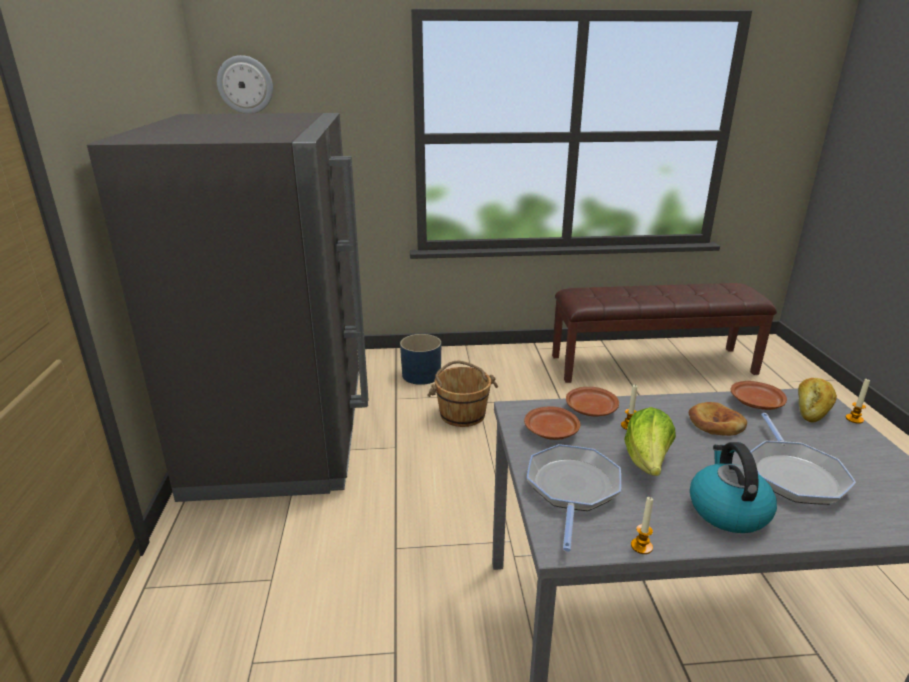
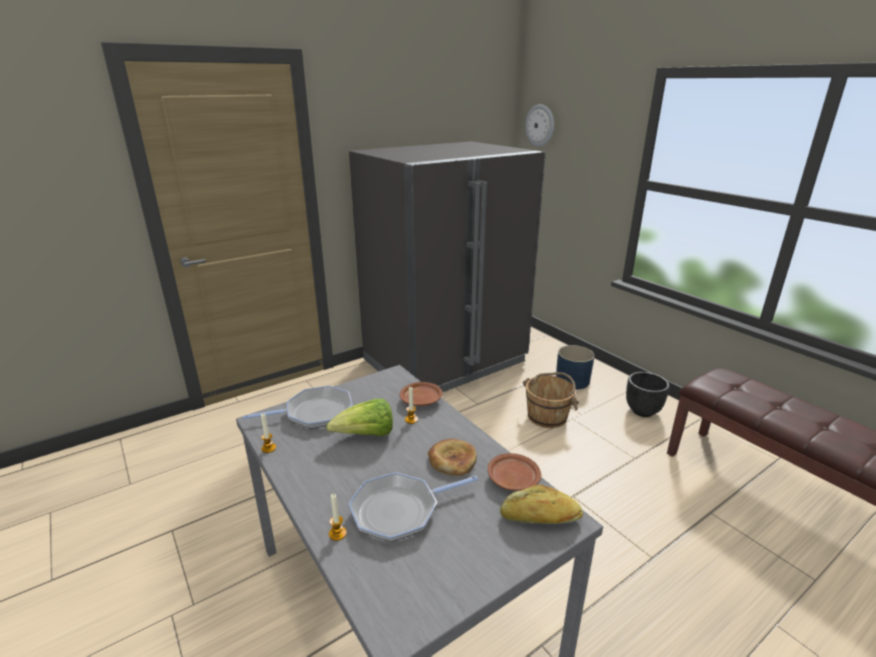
camera: 60 degrees right, 0 degrees up
brown plate [524,407,580,440] -> none
kettle [690,442,777,533] -> none
candle [845,379,870,424] -> candle moved to [329,494,347,541]
none -> black planter [626,372,670,417]

